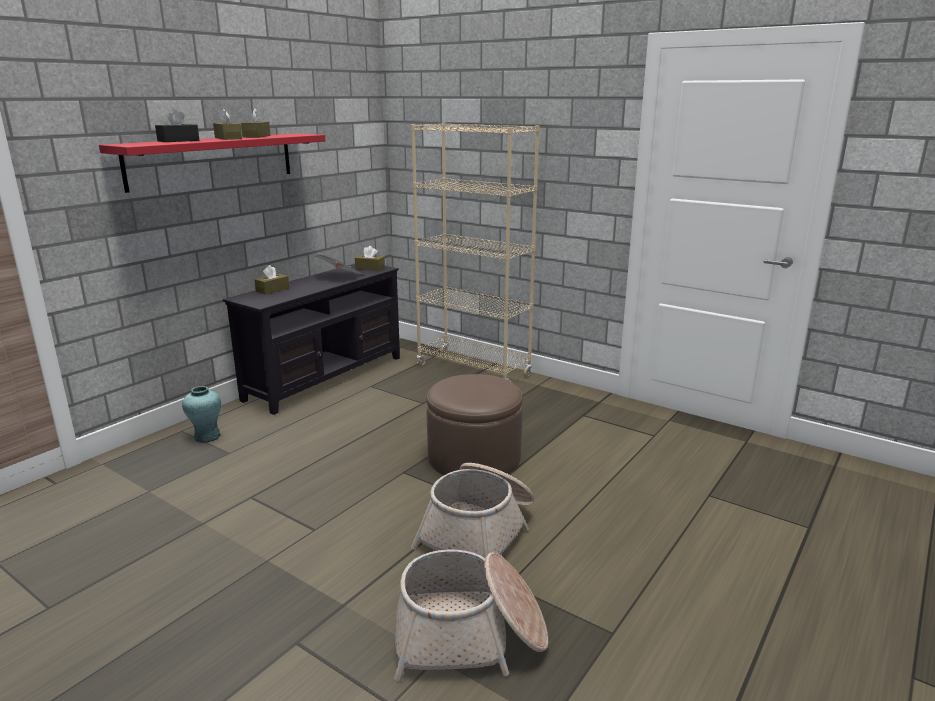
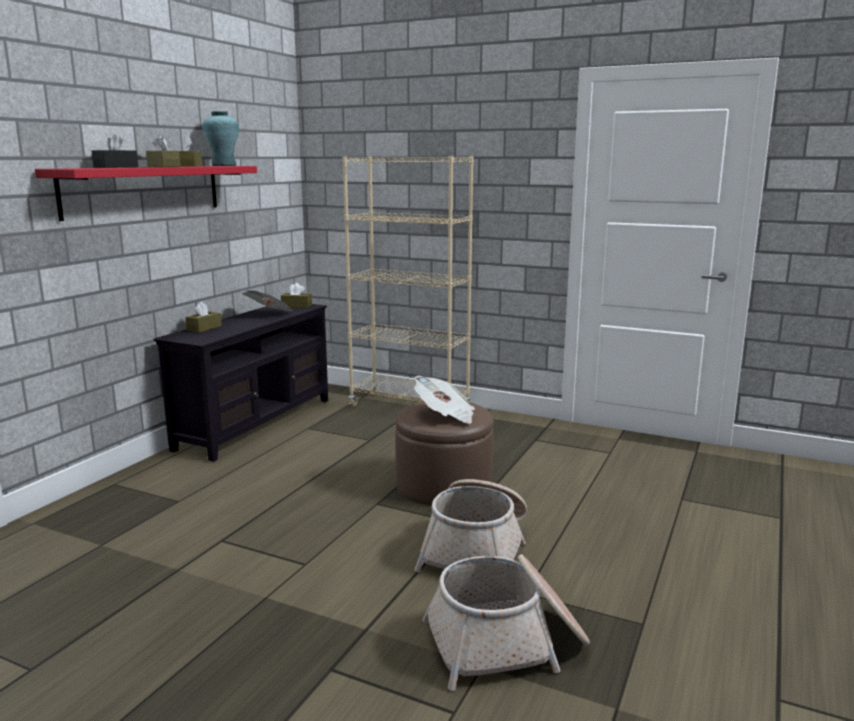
camera: 10 degrees left, 5 degrees down
turquoise vase [182,386,221,443] -> turquoise vase moved to [202,111,239,166]
none -> newspaper [414,376,475,424]

